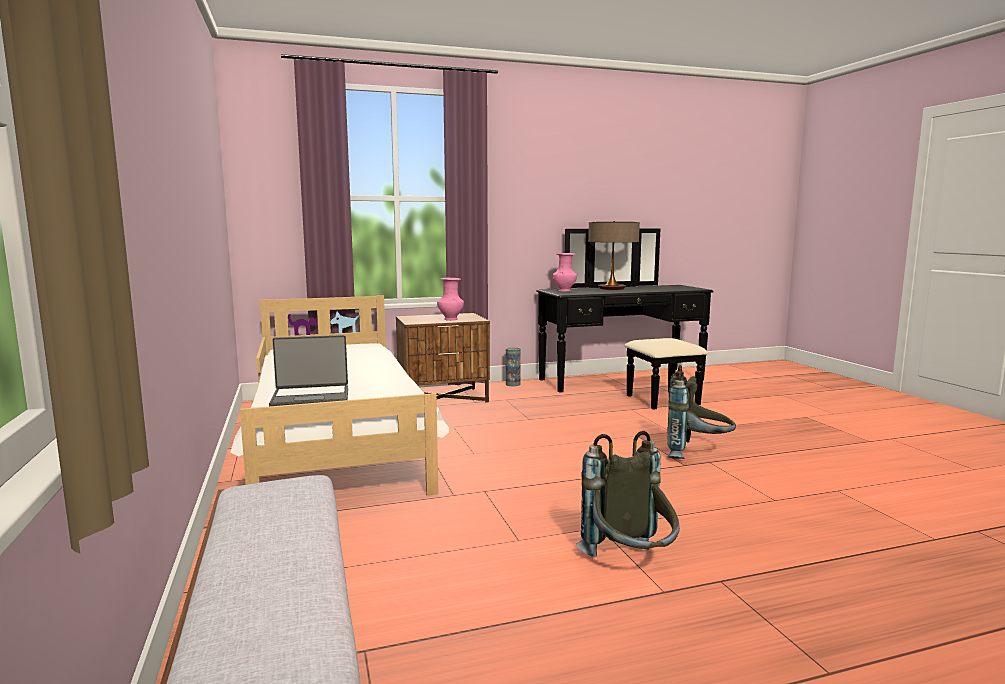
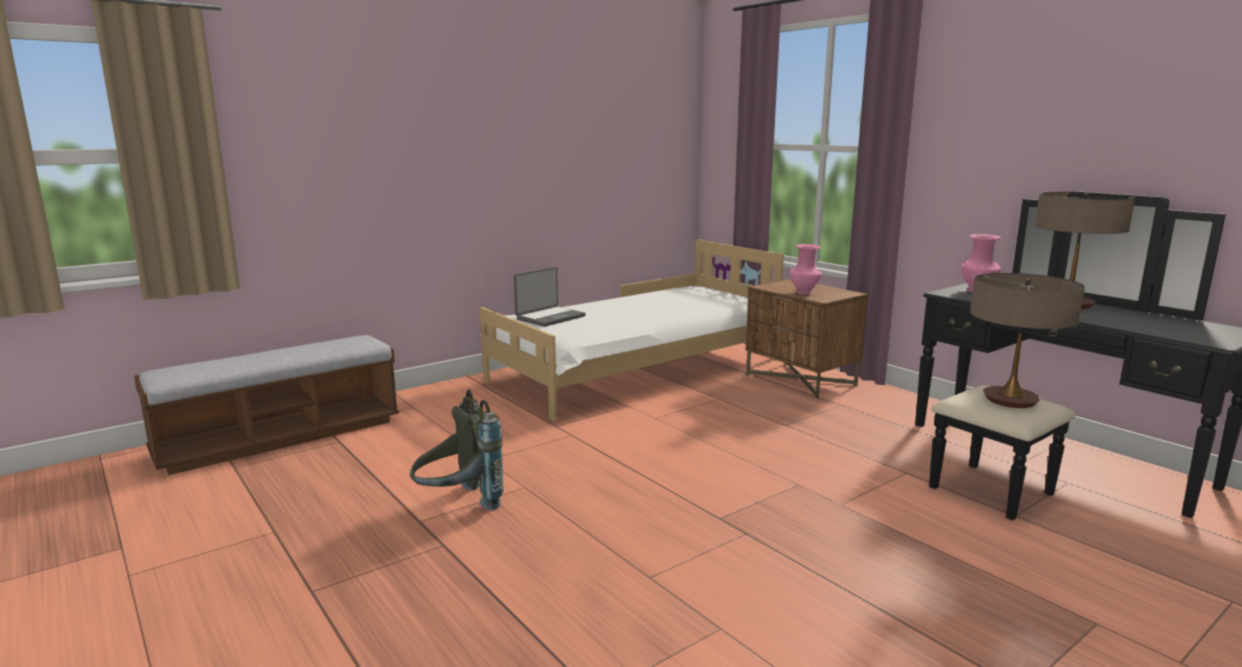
camera: 70 degrees right, 5 degrees up
laptop [269,335,348,406] -> laptop turned 105 degrees counterclockwise [514,267,586,327]
vase [506,347,521,386] -> none
grey backpack [667,365,736,459] -> none
none -> table lamp [970,273,1085,408]

